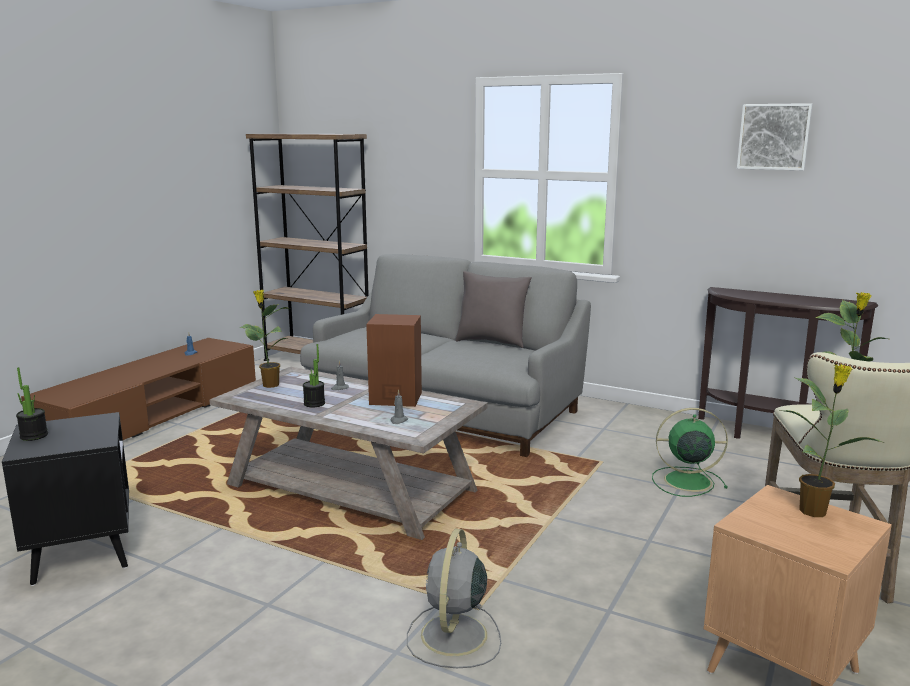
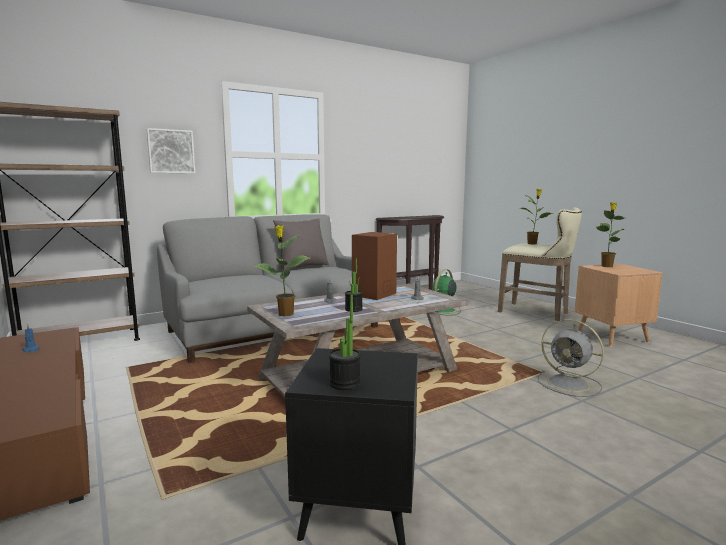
camera: 60 degrees left, 5 degrees down
picture [737,103,812,170] -> picture moved to [146,128,195,173]

